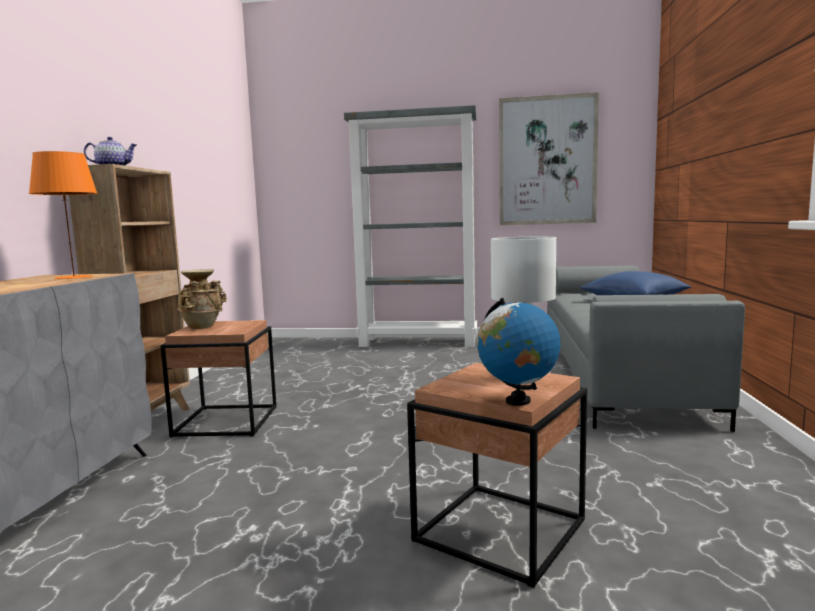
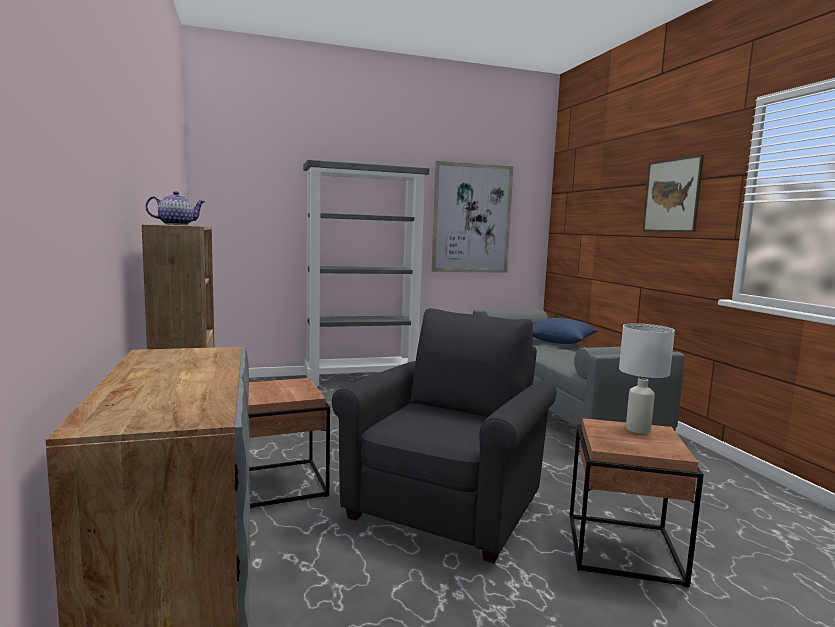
camera: 25 degrees left, 0 degrees up
orange table lamp [29,151,97,279] -> none
beige vase [177,269,227,329] -> none
globe [477,298,561,406] -> none
none -> grey armchair [332,308,556,564]
none -> picture [642,155,704,232]

